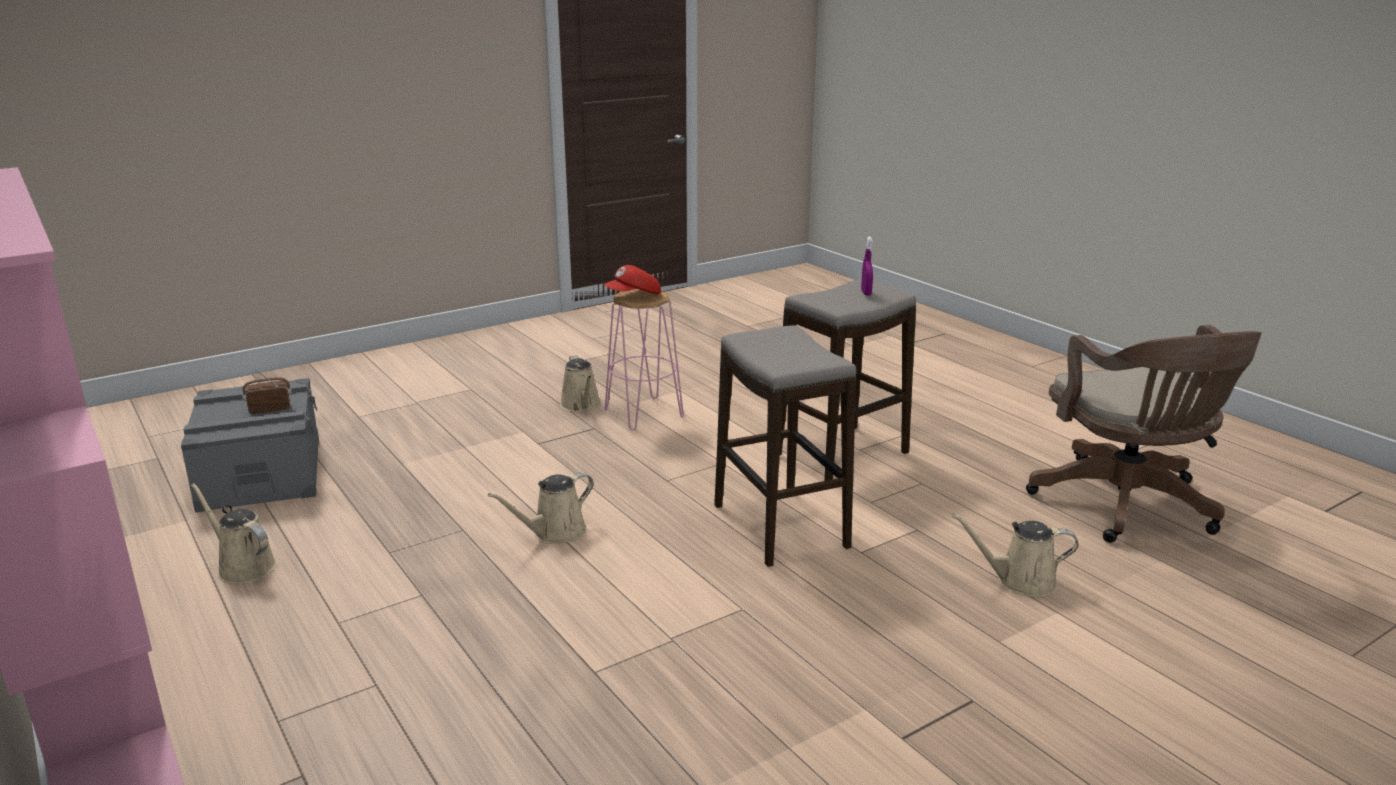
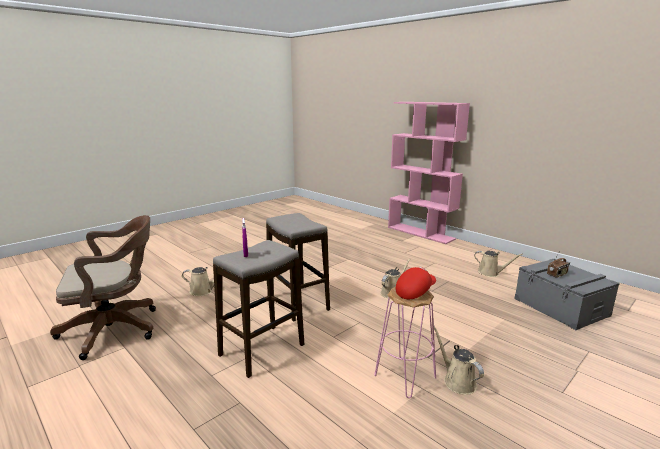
camera: 170 degrees right, 5 degrees down
brown office chair [1026,325,1262,543] -> brown office chair turned 90 degrees clockwise [50,215,156,360]

